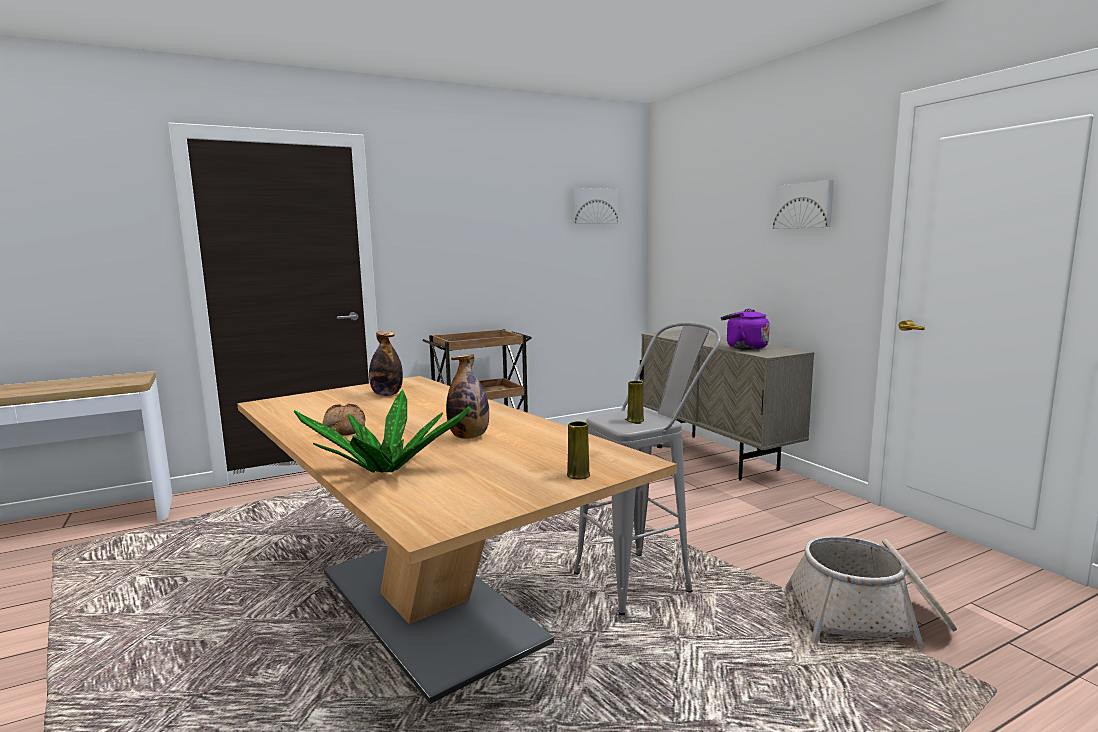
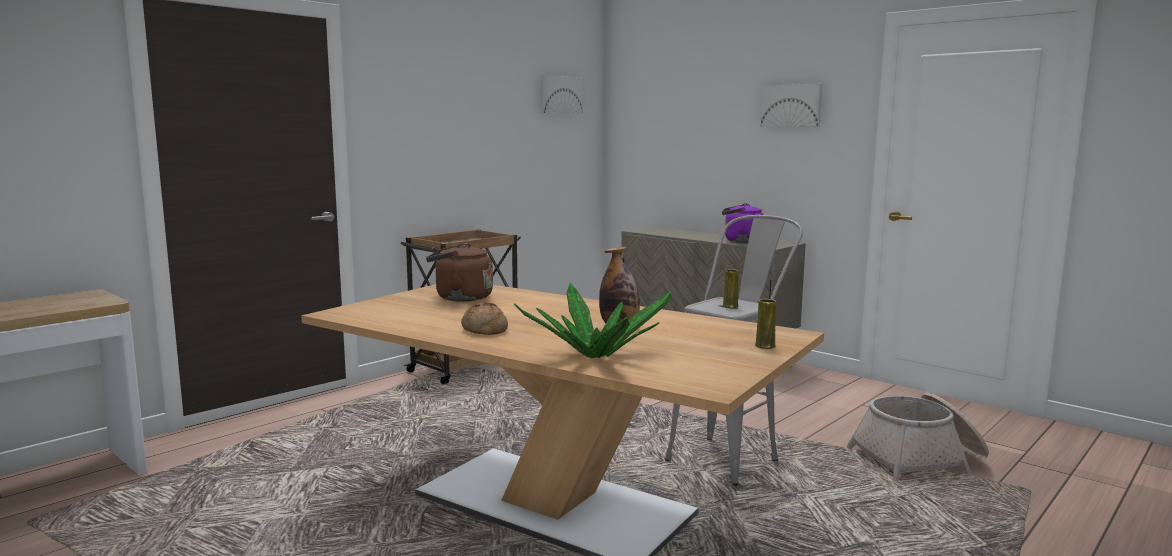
camera: 20 degrees left, 0 degrees up
bottle [369,331,403,396] -> brown kettle [426,243,493,302]

